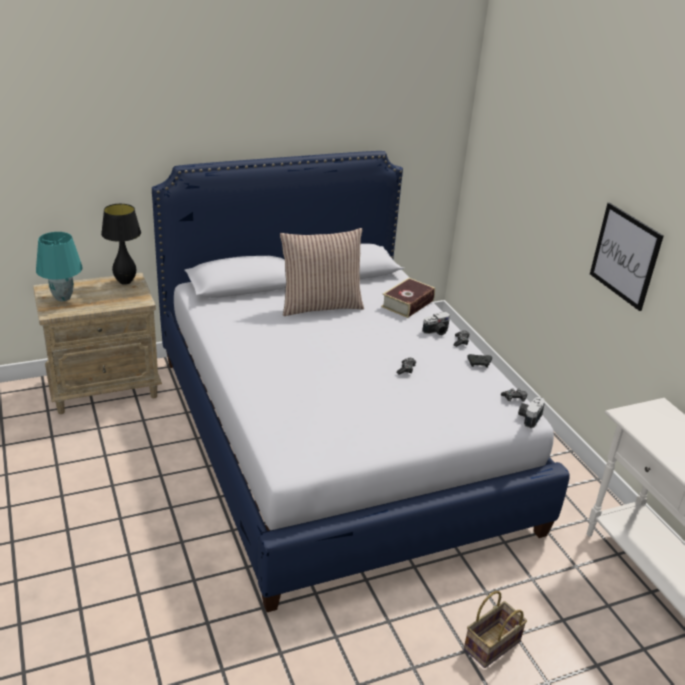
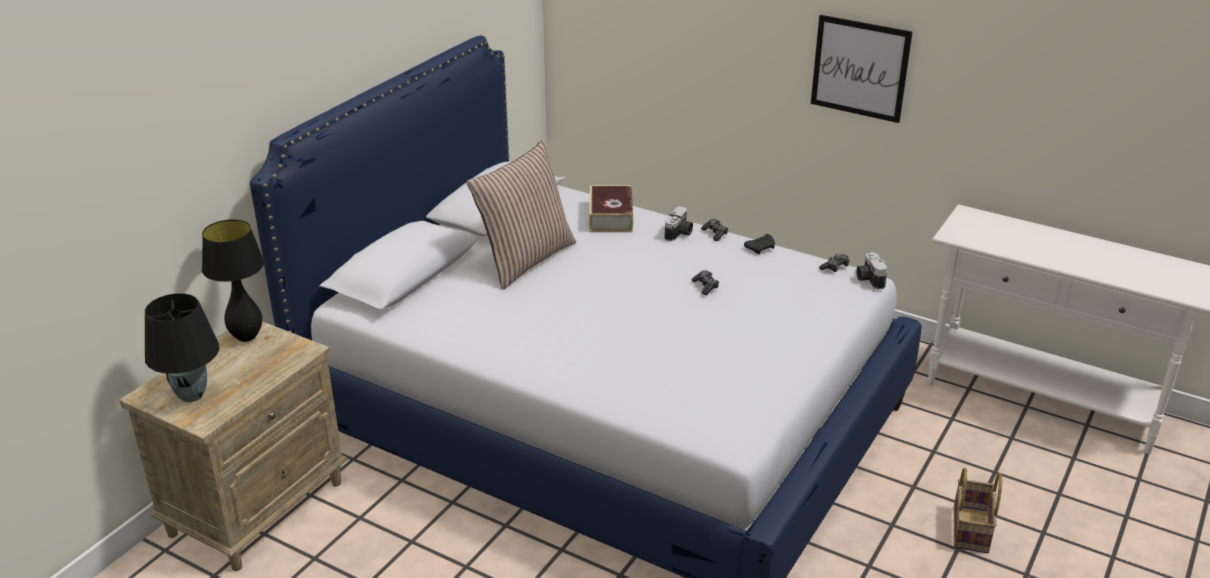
camera: 35 degrees left, 0 degrees up
turquoise table lamp [36,232,83,301] -> black table lamp [145,293,219,402]

